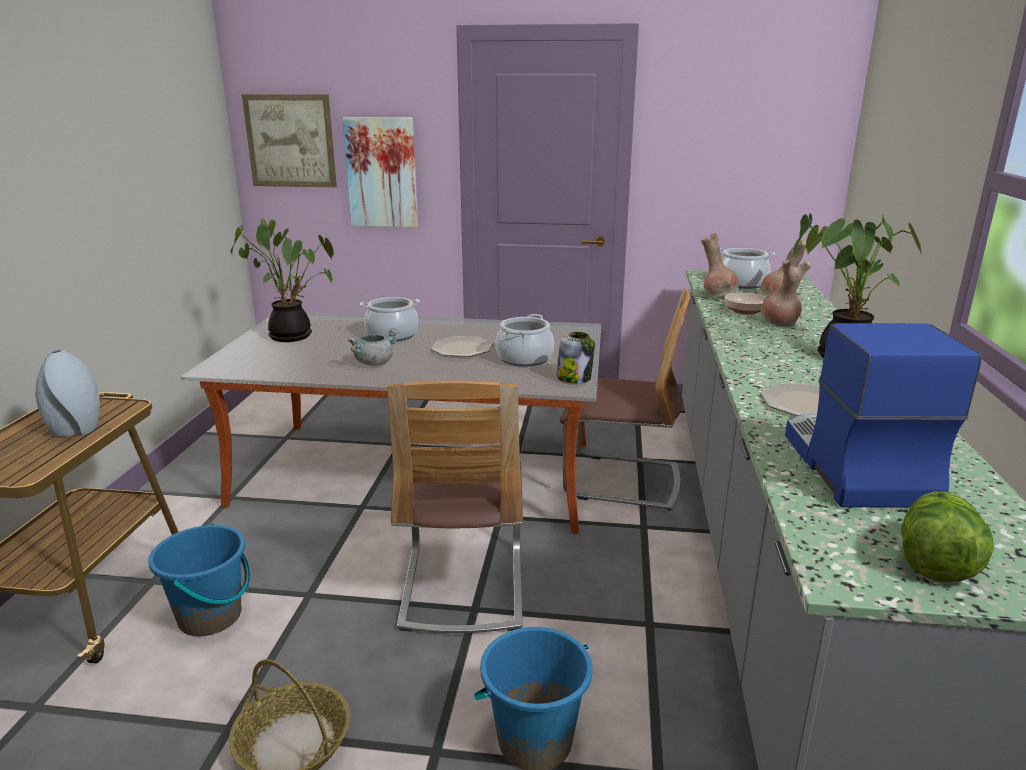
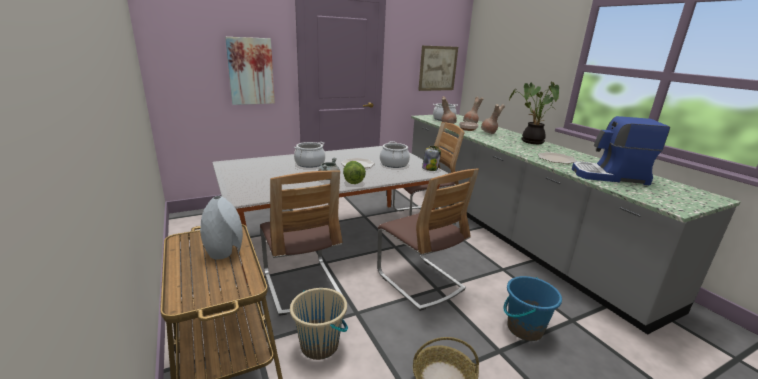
camera: 35 degrees left, 0 degrees up
blue bucket [148,524,250,636] -> beige bucket [290,288,348,360]
potted plant [230,219,334,342] -> none
picture [242,94,337,187] -> picture moved to [418,46,458,91]
coffee machine [785,323,982,507] -> coffee machine turned 45 degrees counterclockwise [572,116,670,186]
lettuce [901,492,994,582] -> lettuce moved to [343,161,366,184]
none -> chair [260,170,343,316]

